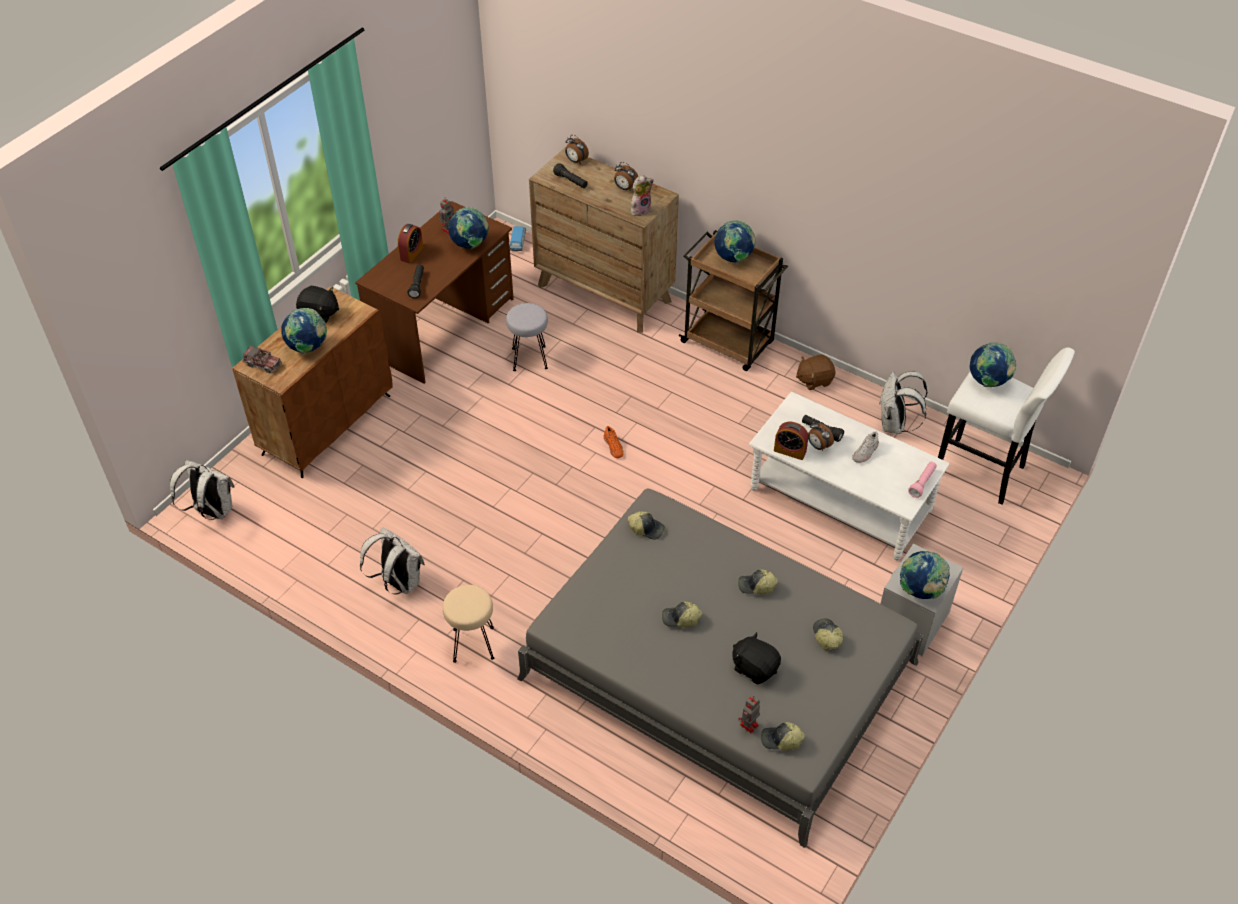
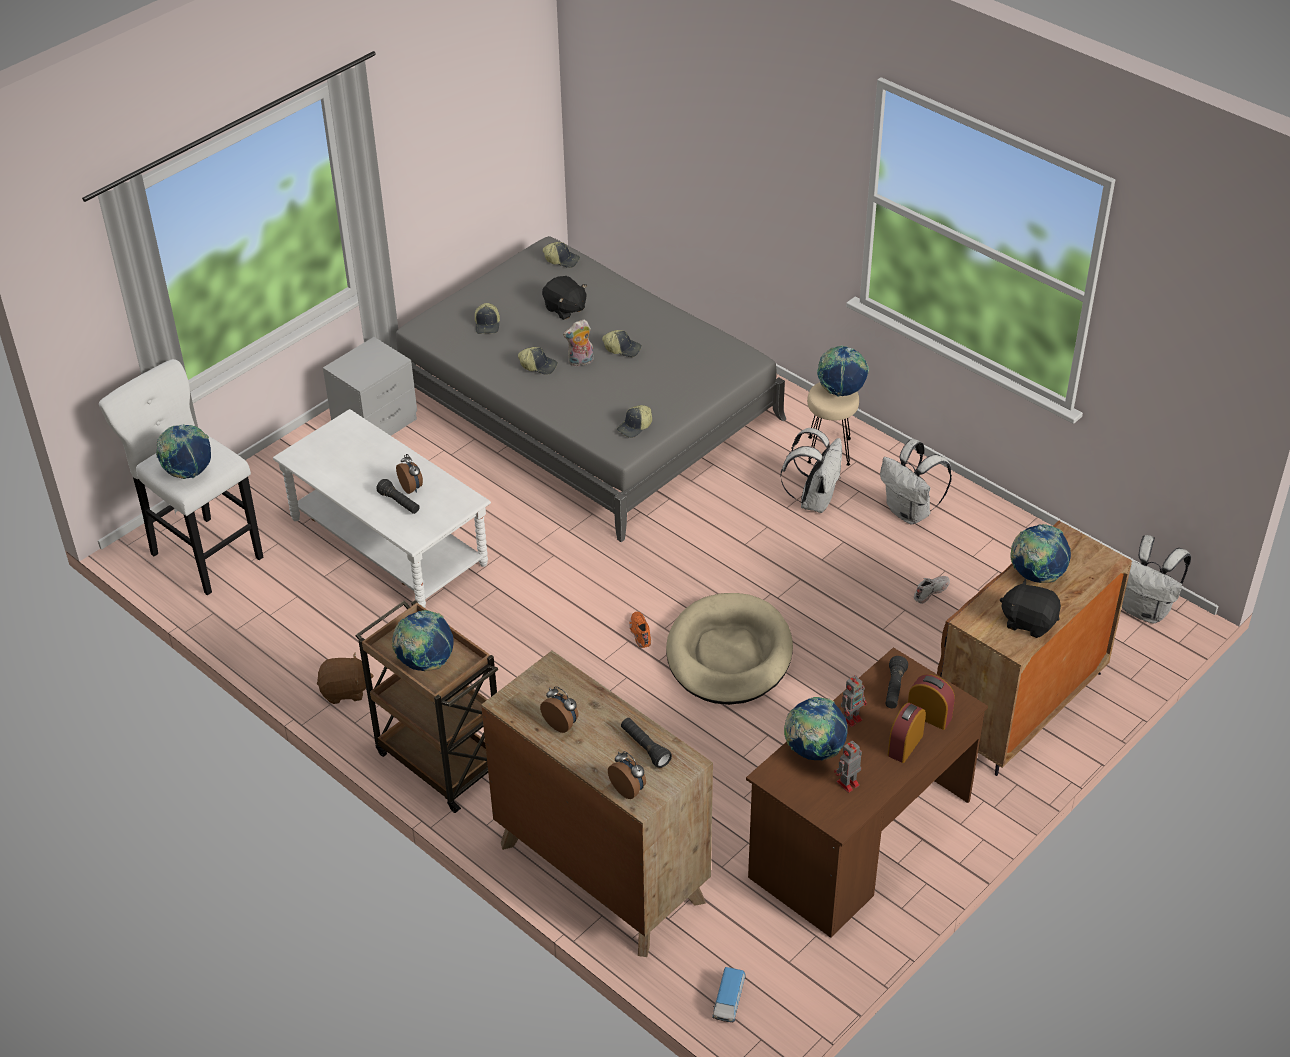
camera: 170 degrees left, 5 degrees down
toy truck [242,345,282,373] -> none
grey stool [506,303,548,371] -> none
cap [628,511,665,540] -> cap turned 75 degrees counterclockwise [616,405,652,438]
plush toy [631,175,654,216] -> plush toy moved to [563,319,593,367]
toy robot [738,695,760,733] -> toy robot moved to [841,675,867,727]
alarm clock [774,422,809,460] -> alarm clock moved to [908,674,955,730]
white shoe [852,431,879,463] -> white shoe moved to [914,576,950,604]
white backpack [880,371,928,434] -> white backpack moved to [780,428,842,513]
globe [900,551,950,599] -> globe moved to [817,346,869,397]
pink flashlight [908,462,937,498] -> none
none -> beige dog bed [666,593,793,705]

